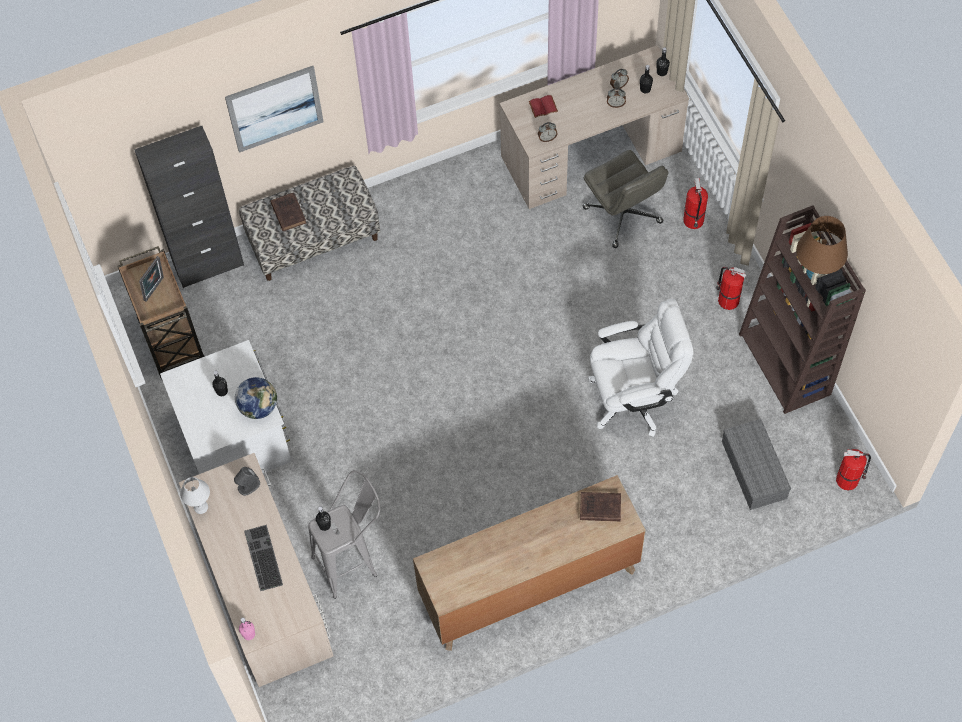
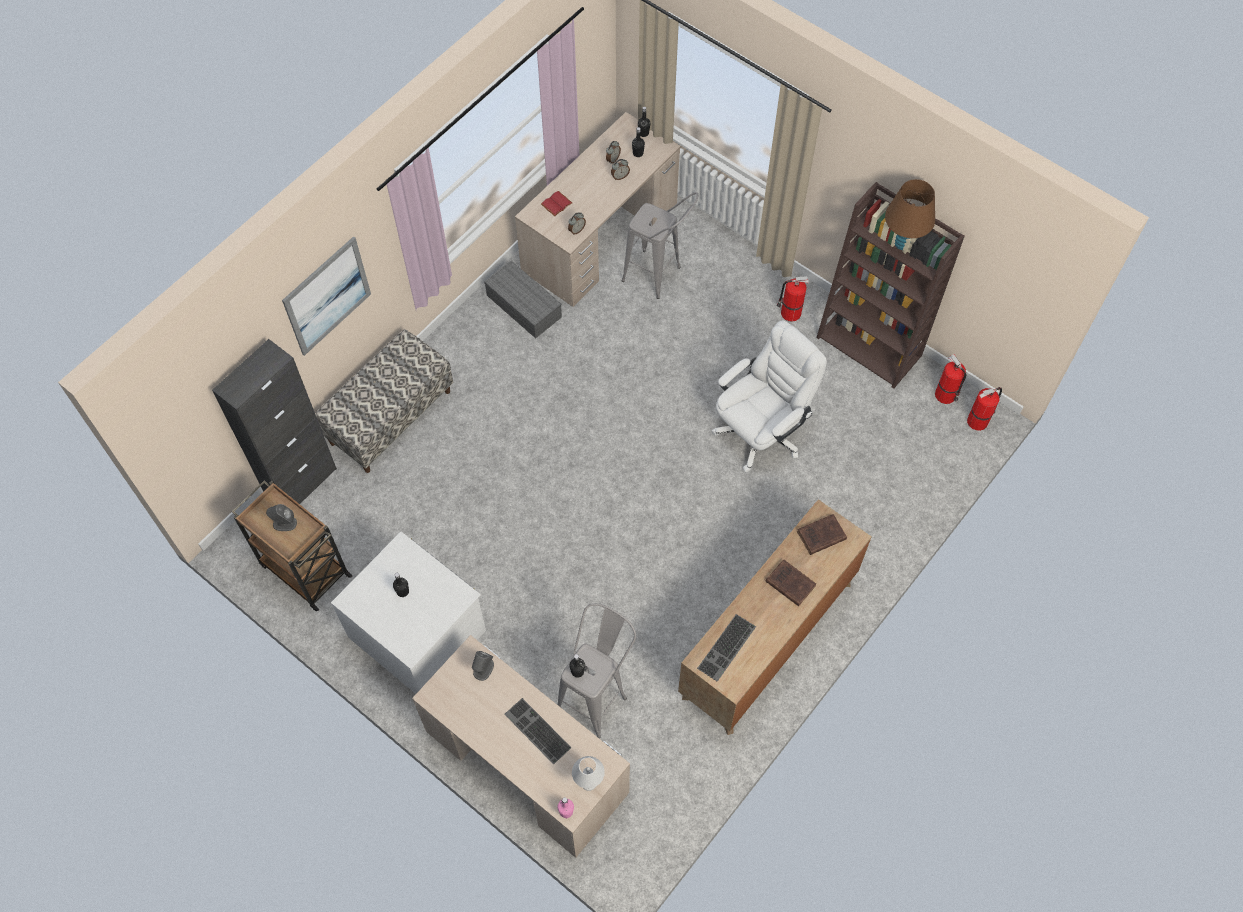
camera: 30 degrees left, 0 degrees up
picture frame [139,256,164,302] -> grey speaker [266,504,297,531]
white table lamp [180,477,210,514] -> white table lamp moved to [572,756,605,791]
globe [235,377,277,419] -> none
brown book [270,192,306,231] -> brown book moved to [766,559,816,606]
grey office chair [583,150,668,248] -> grey stool [622,192,698,299]
fire extinguisher [683,178,708,229] -> fire extinguisher moved to [935,354,966,404]
grey storage box [722,419,791,510] -> grey storage box moved to [484,261,562,338]
none -> keyboard [697,614,756,682]

